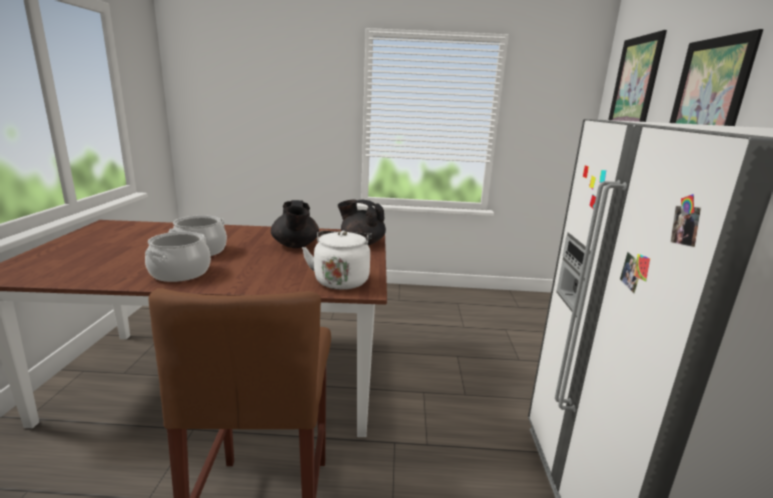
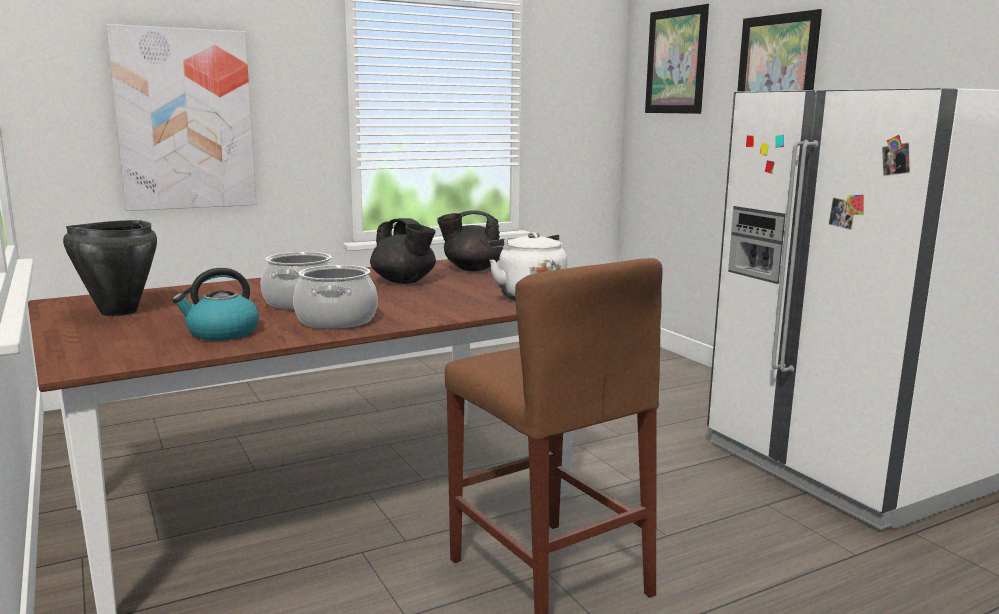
camera: 30 degrees left, 5 degrees down
none -> black cooking pot [63,220,157,316]
none -> picture [106,24,257,211]
none -> kettle [172,268,259,341]

